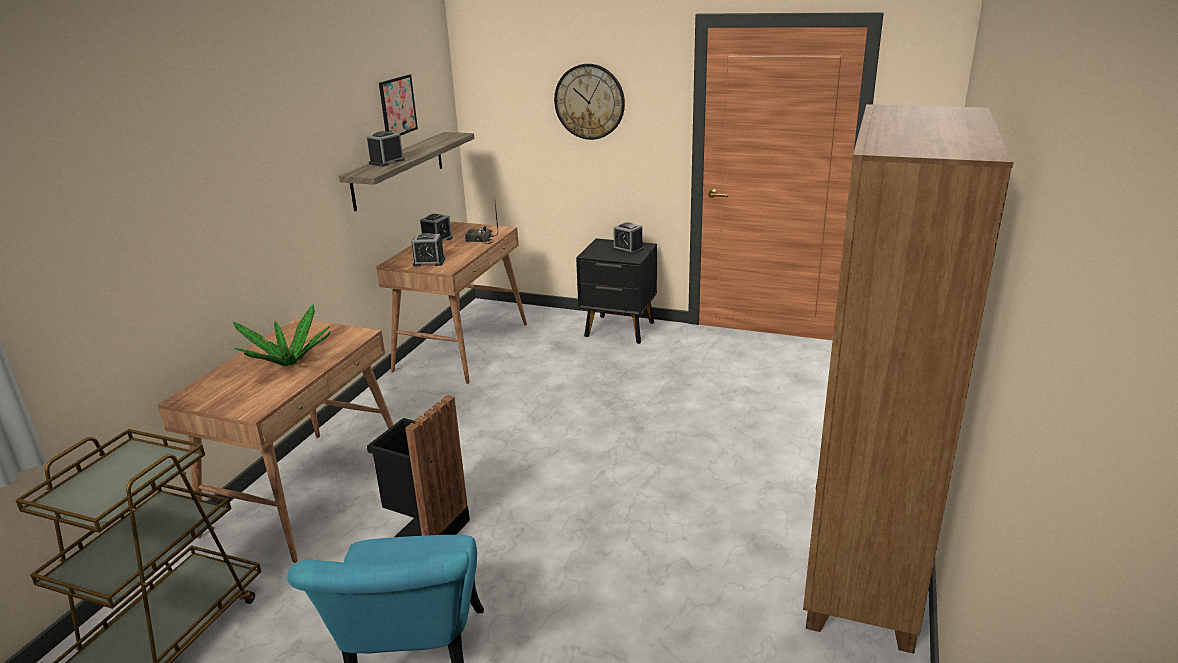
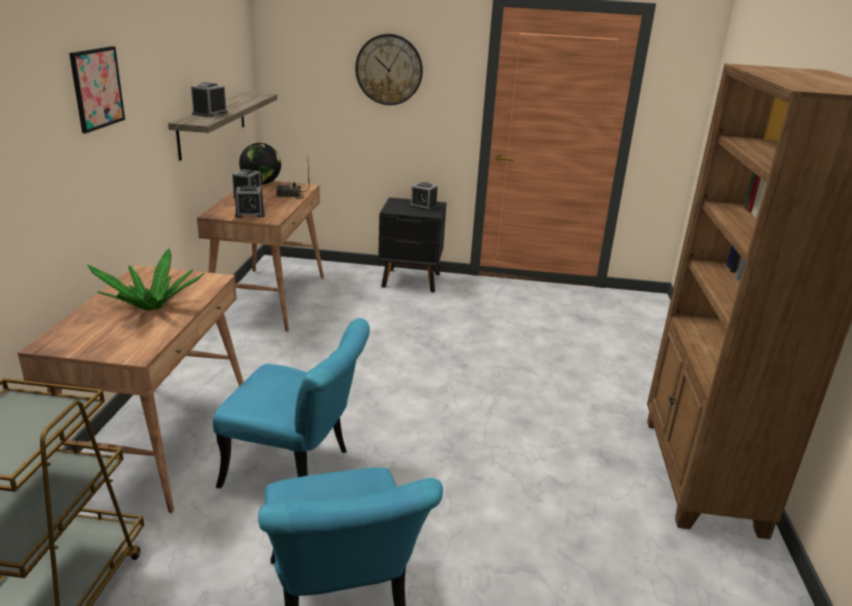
camera: 15 degrees left, 0 degrees up
black trash can [367,395,470,537] -> turquoise chair [213,318,370,489]
picture [379,75,418,136] -> picture moved to [69,46,125,133]
none -> globe [239,143,281,185]

